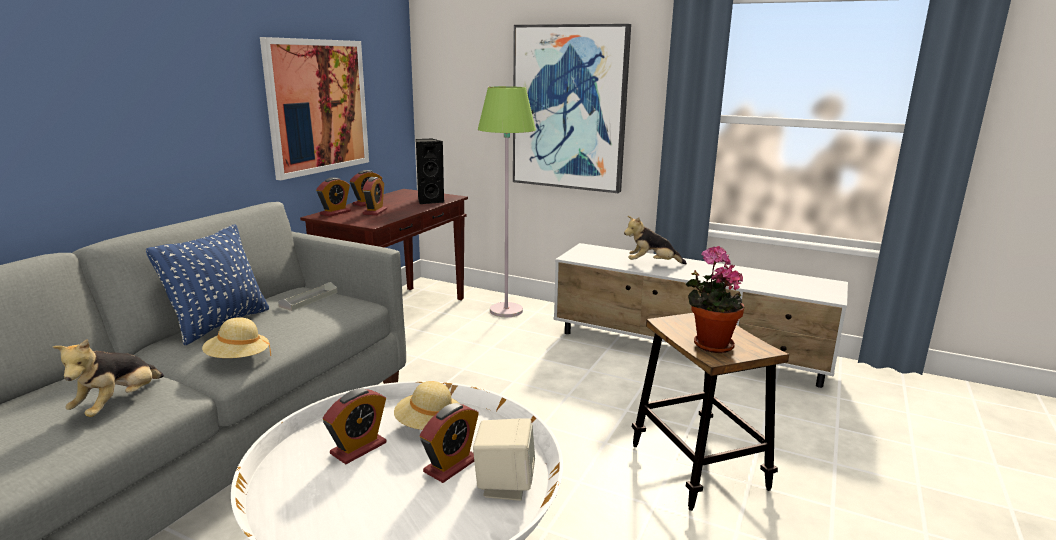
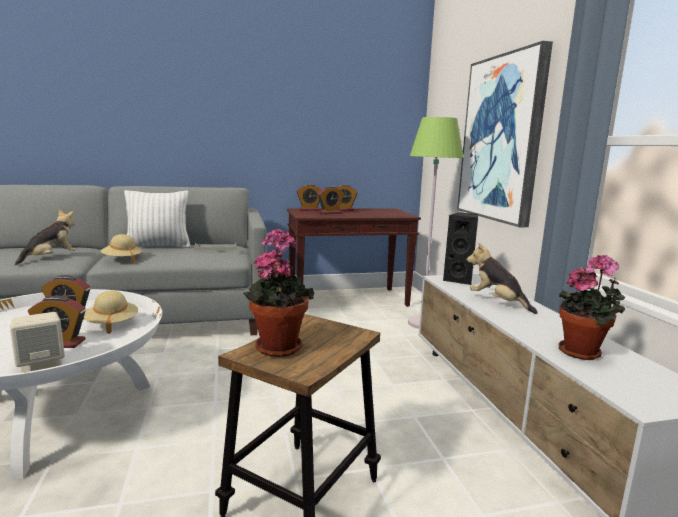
camera: 50 degrees right, 5 degrees down
plush toy [52,339,164,417] -> plush toy turned 150 degrees clockwise [15,210,77,265]
blue pillow [146,224,269,346] -> white pillow [124,190,191,248]
picture [260,37,369,180] -> none
black speaker [416,139,444,204] -> black speaker moved to [443,213,478,285]
none -> potted plant [559,255,625,360]

